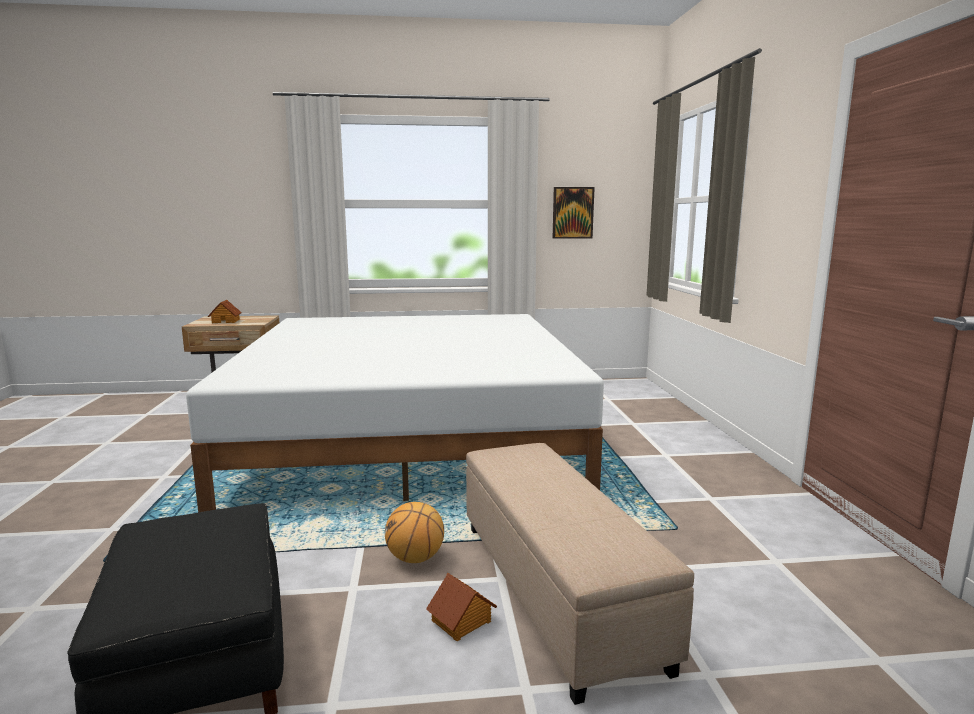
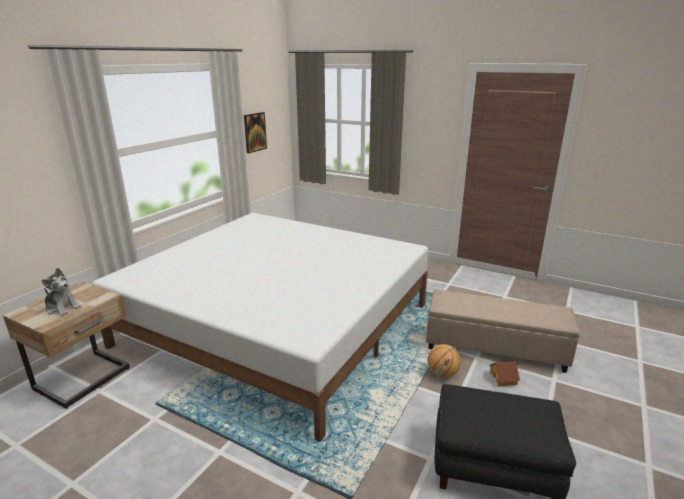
camera: 55 degrees left, 10 degrees up
toy house [208,300,242,323] -> plush toy [41,268,82,316]

